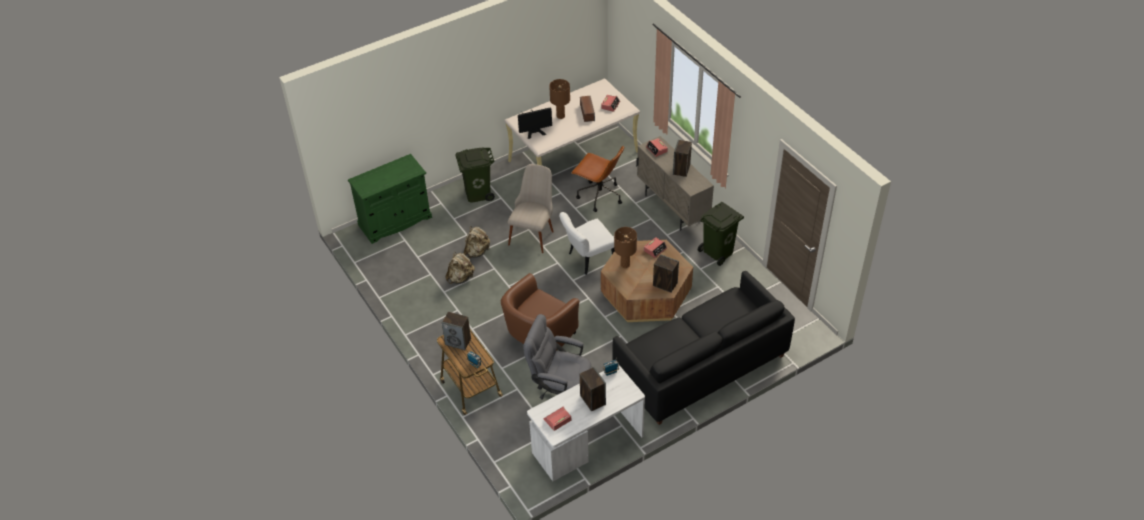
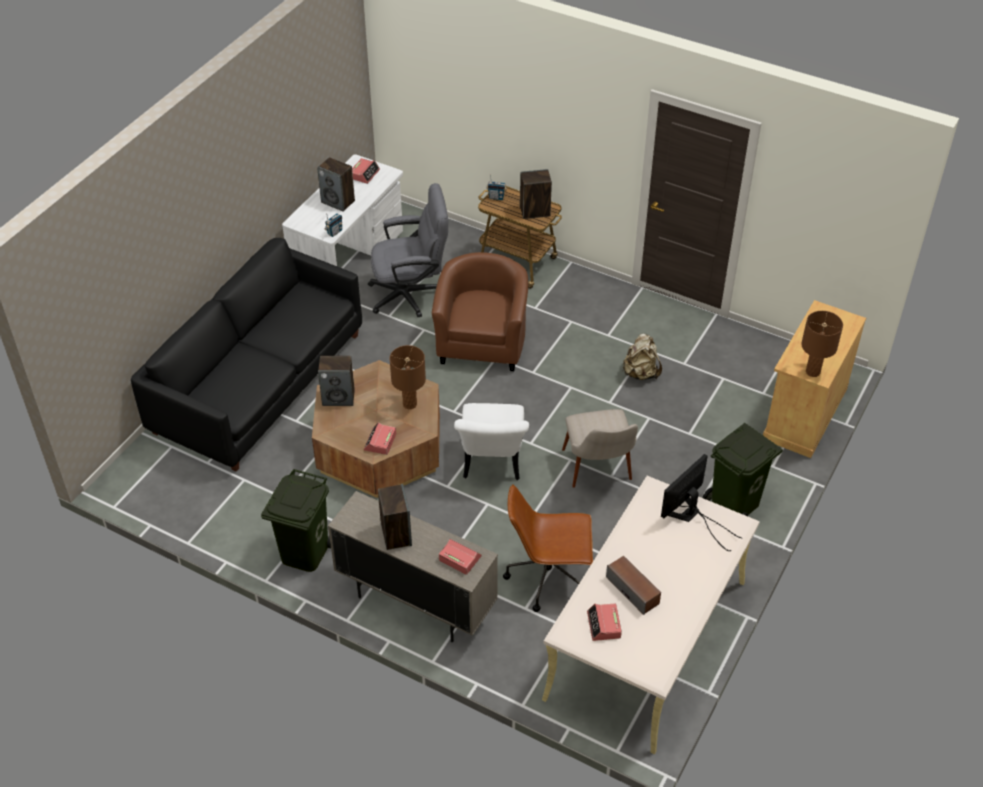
camera: 150 degrees right, 0 degrees up
green cabinet [348,154,432,244] -> beige cabinet [763,300,866,458]
beige backpack [464,226,490,258] -> none
brown table lamp [549,79,570,119] -> brown table lamp moved to [801,311,843,377]
white chair [559,212,615,275] -> white chair turned 150 degrees clockwise [454,403,529,480]

